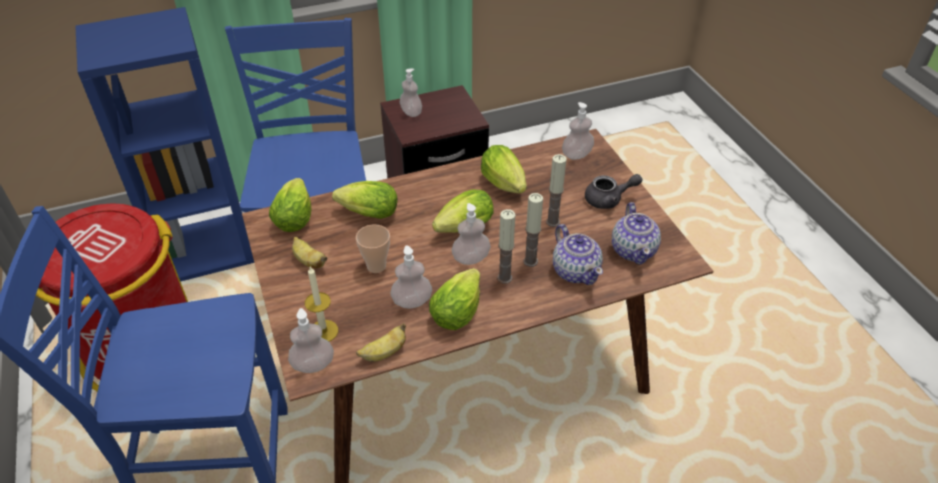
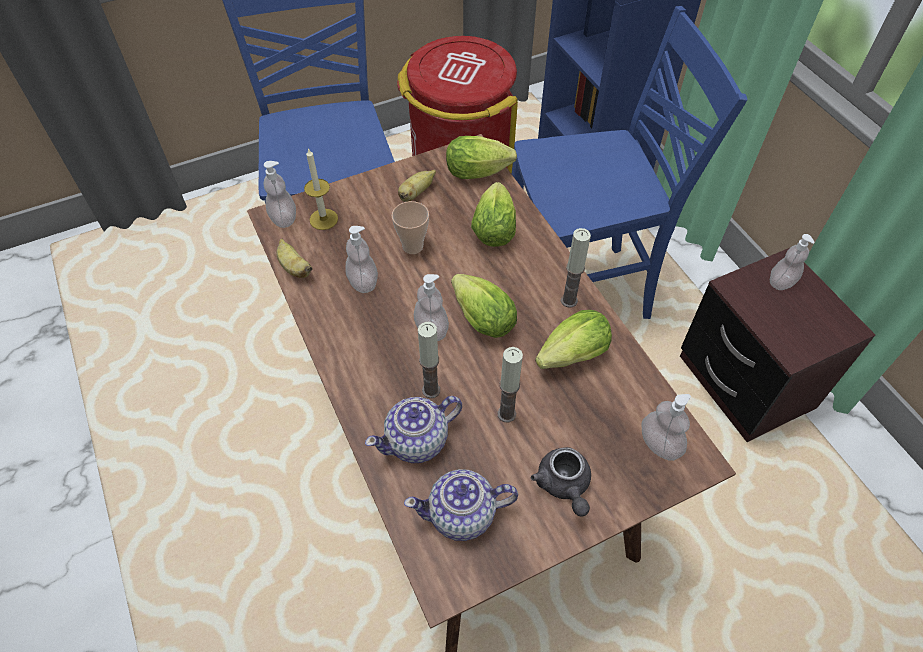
camera: 85 degrees right, 10 degrees up
lettuce [429,268,480,330] -> none
candle [497,209,515,284] -> candle moved to [561,228,591,308]

